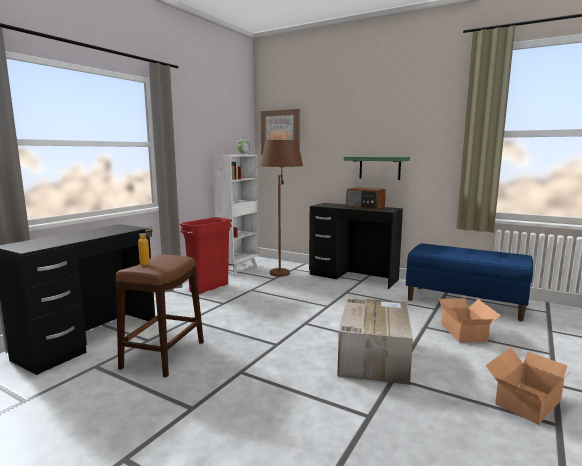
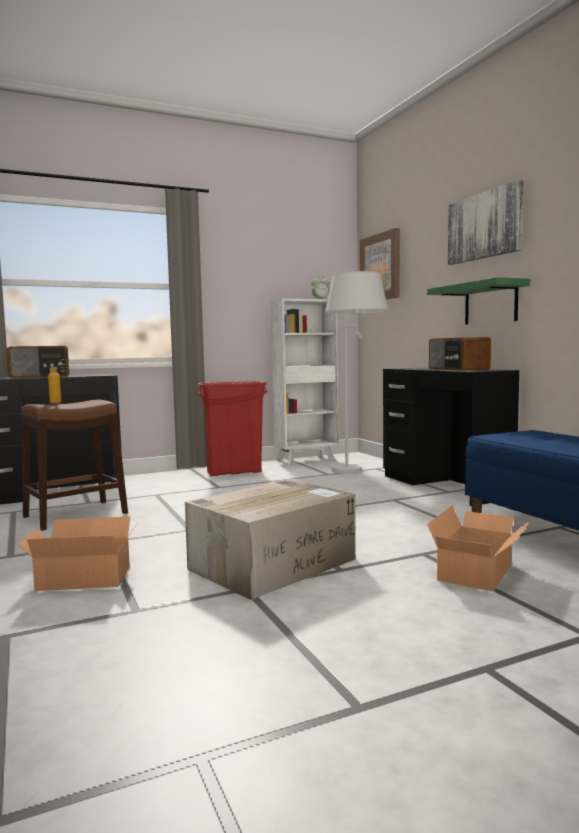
camera: 35 degrees right, 5 degrees down
brown floor lamp [260,140,303,277] -> white floor lamp [325,271,388,474]
cardboard box [486,348,575,425] -> cardboard box moved to [18,516,137,591]
none -> radio [6,346,69,379]
none -> picture [448,180,524,265]

